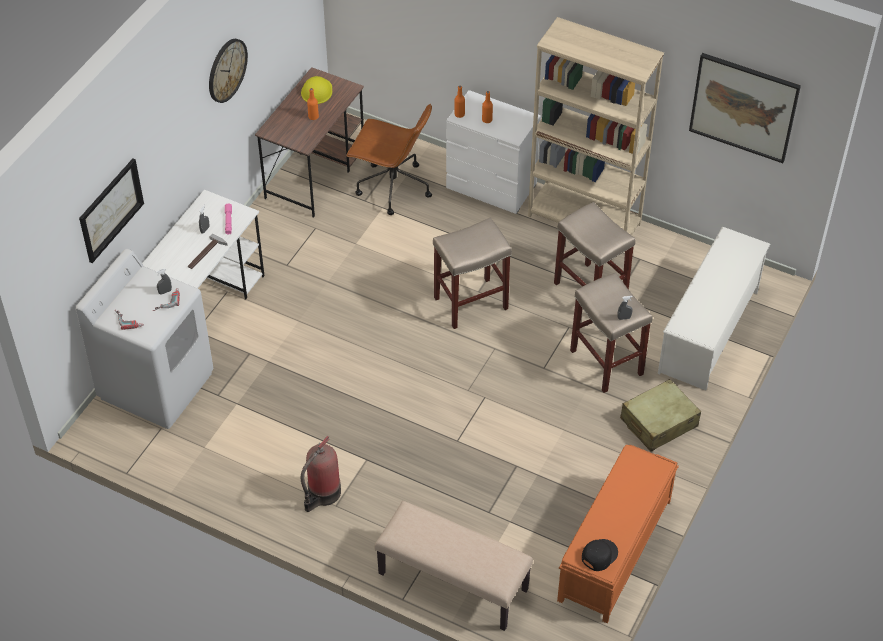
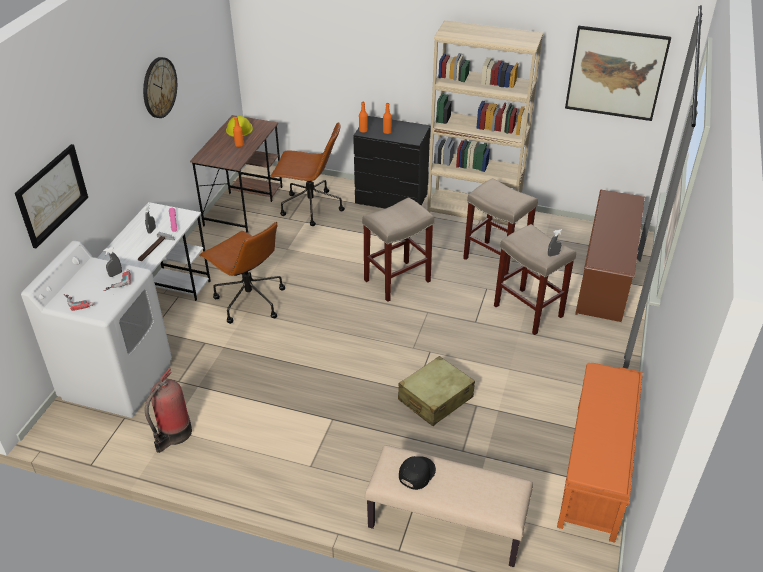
camera: 10 degrees left, 10 degrees down
fire extinguisher [300,436,341,512] -> fire extinguisher moved to [145,368,192,453]
white dresser [446,90,541,214] -> black dresser [353,116,430,209]
black cap [582,539,618,571] -> black cap moved to [399,456,436,490]
beige suitcase [620,379,701,452] -> beige suitcase moved to [398,356,475,426]
white shoe rack [658,227,770,390] -> brown shoe rack [575,190,645,322]
none -> brown office chair [199,222,285,324]

